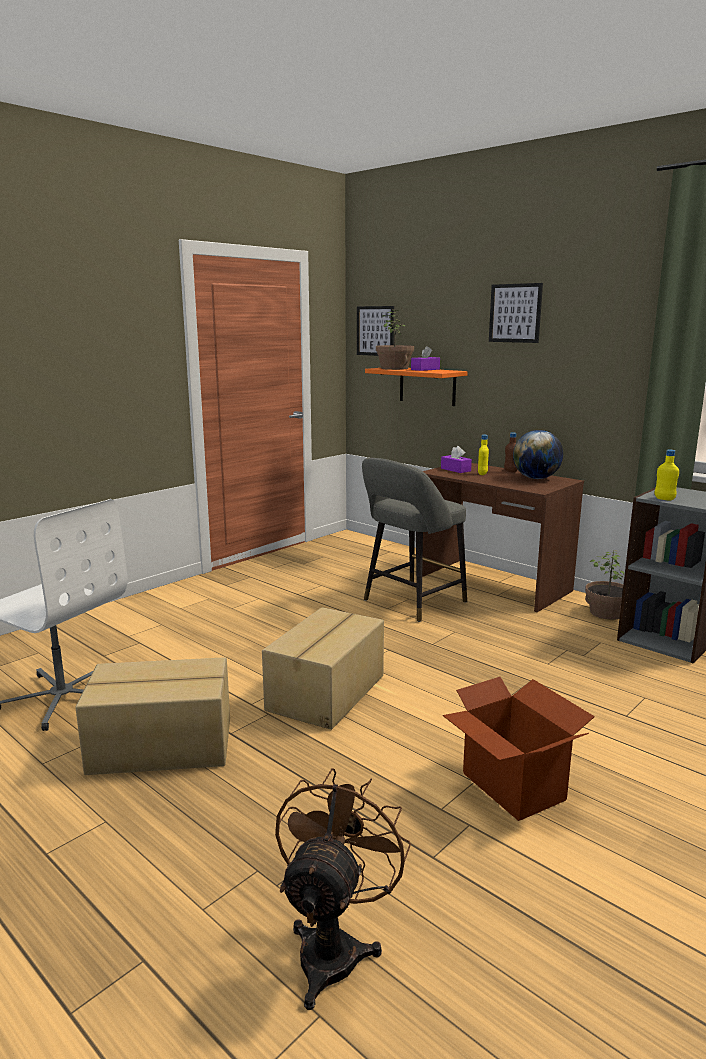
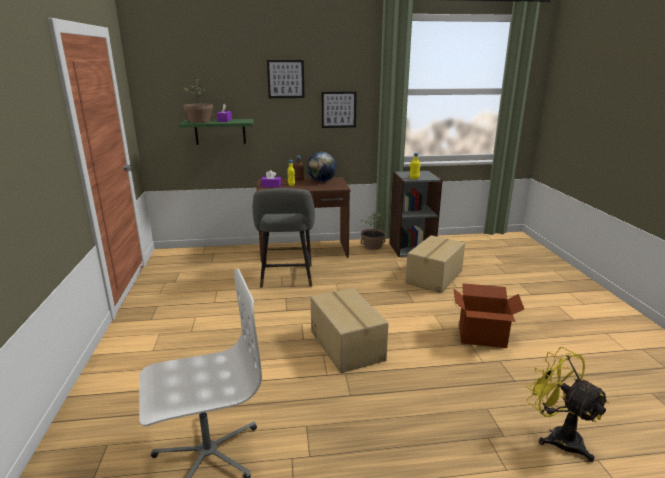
camera: 50 degrees left, 5 degrees up
cardboard box [75,657,230,775] -> cardboard box moved to [405,235,465,293]
brown fan [275,768,411,1010] -> yellow fan [526,347,609,462]
picture [357,306,394,356] -> picture moved to [321,91,357,128]
orange shelf [365,368,468,406] -> green shelf [179,119,254,145]

